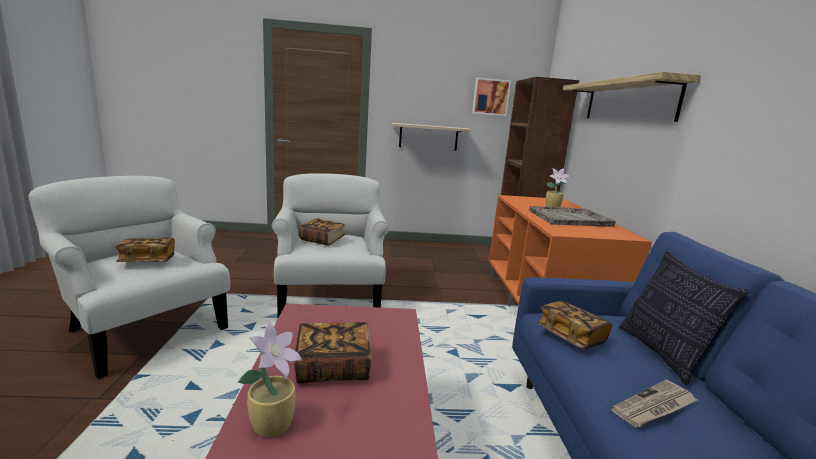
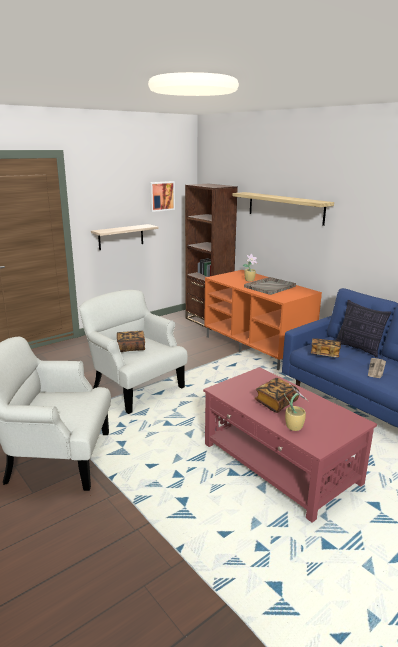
camera: 35 degrees left, 5 degrees up
book [115,238,175,262] -> none

